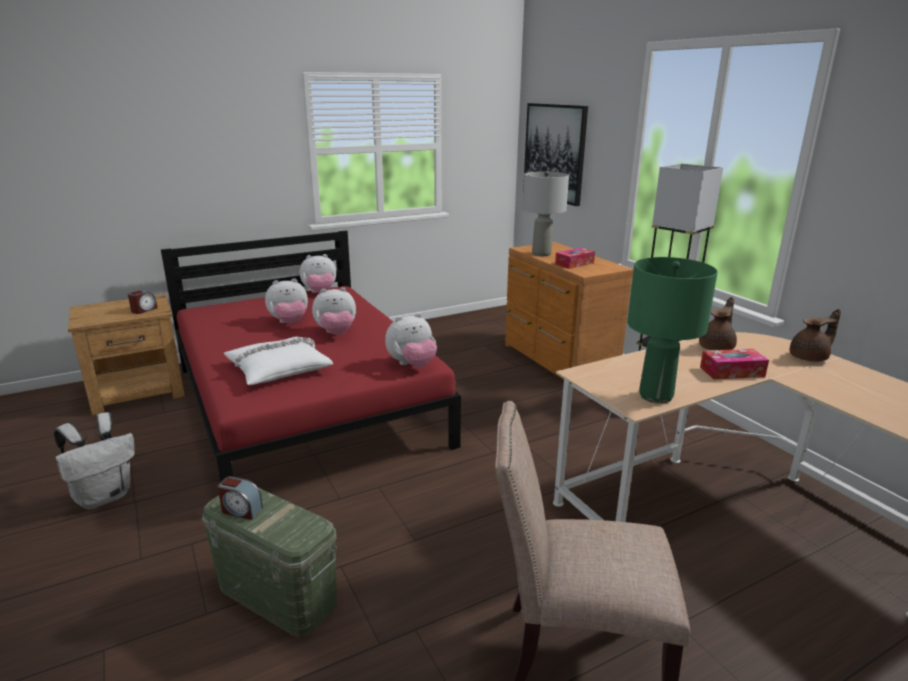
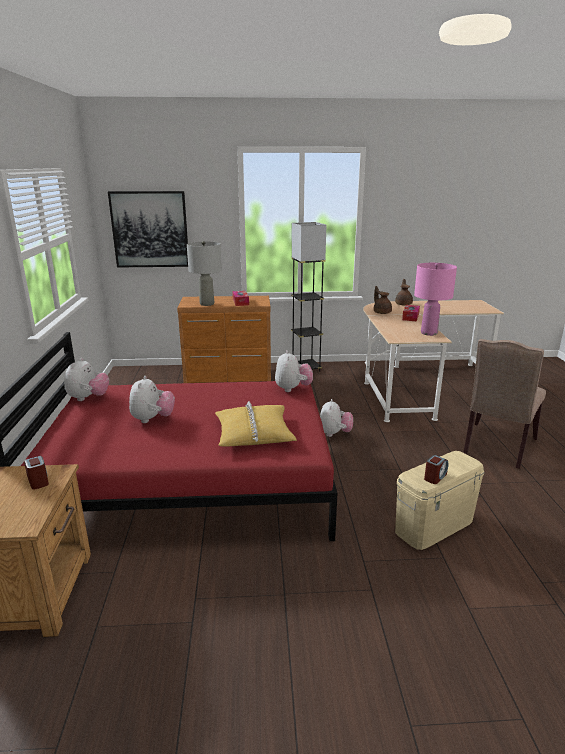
camera: 65 degrees left, 0 degrees up
white backpack [54,412,135,509] -> none
green storage box [202,488,337,638] -> beige storage box [395,451,484,550]
white pillow [224,337,333,385] -> yellow pillow [215,401,297,447]
plush toy [312,287,356,335] -> plush toy moved to [320,399,353,437]
green table lamp [627,257,718,404] -> pink table lamp [414,263,457,336]

